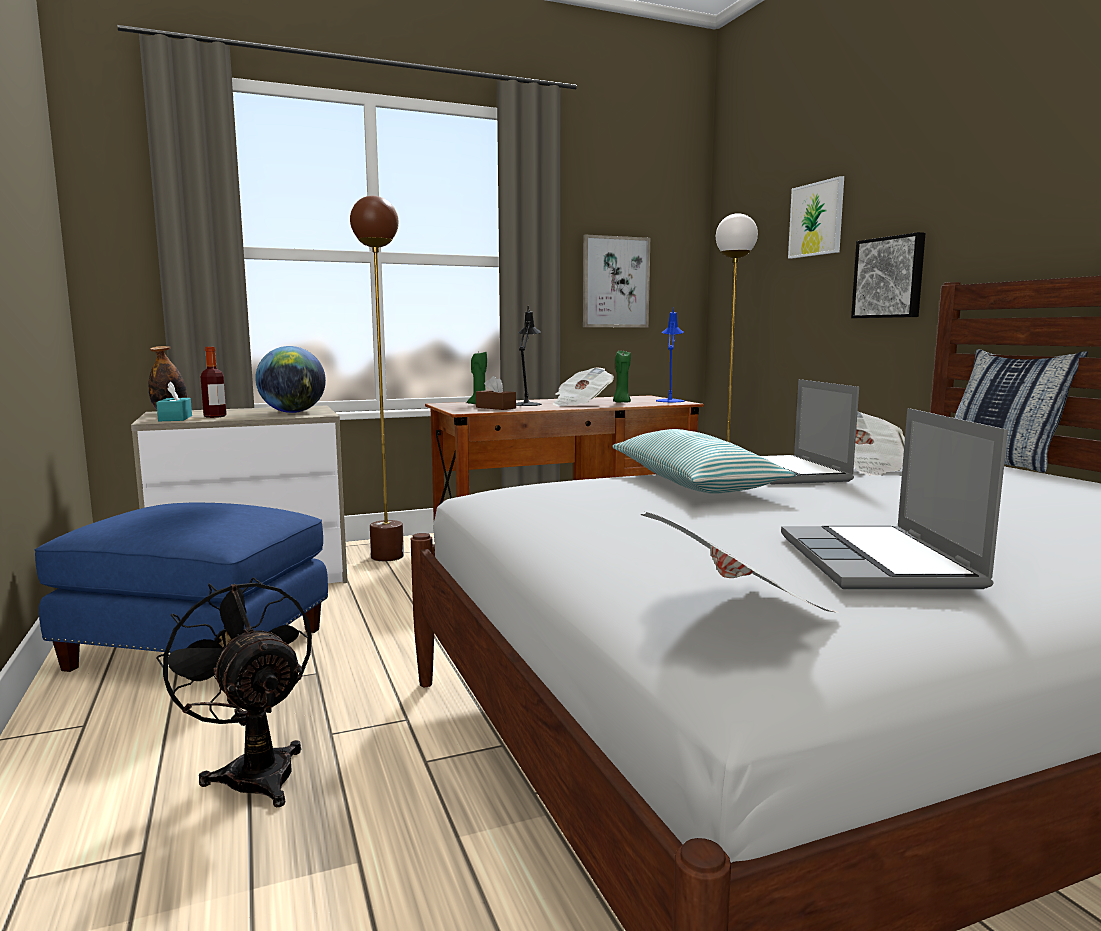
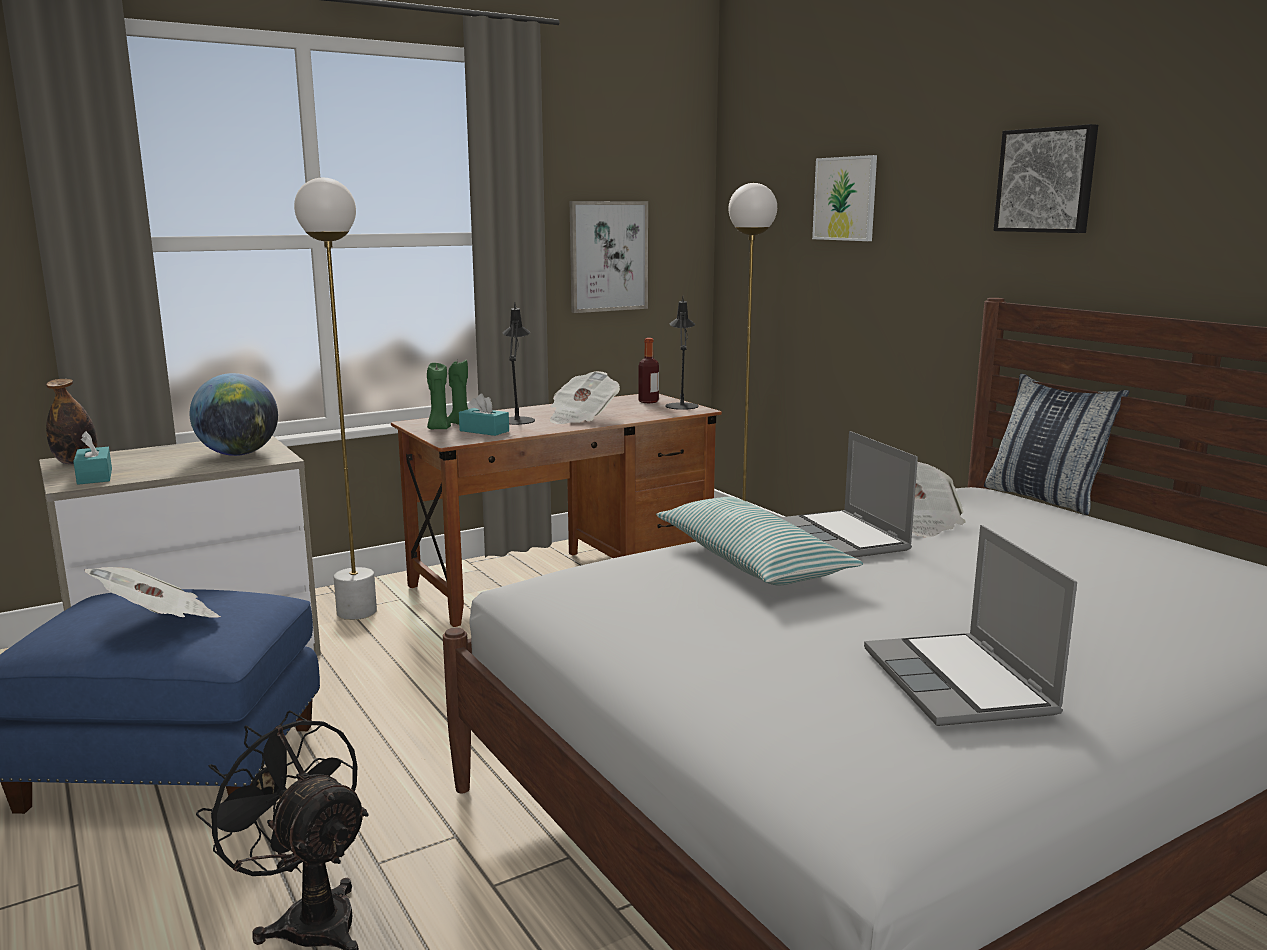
camera: 10 degrees left, 5 degrees up
bottle [201,347,227,418] -> bottle moved to [638,338,659,403]
brown floor lamp [350,196,404,562] -> white floor lamp [294,177,377,620]
brown tissue box [476,376,516,410] -> turquoise tissue box [459,394,509,436]
green candle [613,351,631,402] -> green candle moved to [427,362,451,429]
newspaper [641,511,840,613] -> newspaper moved to [84,567,221,618]
blue table lamp [656,307,685,402] -> black table lamp [665,299,699,410]
picture [851,232,926,318] -> picture moved to [993,124,1098,233]

